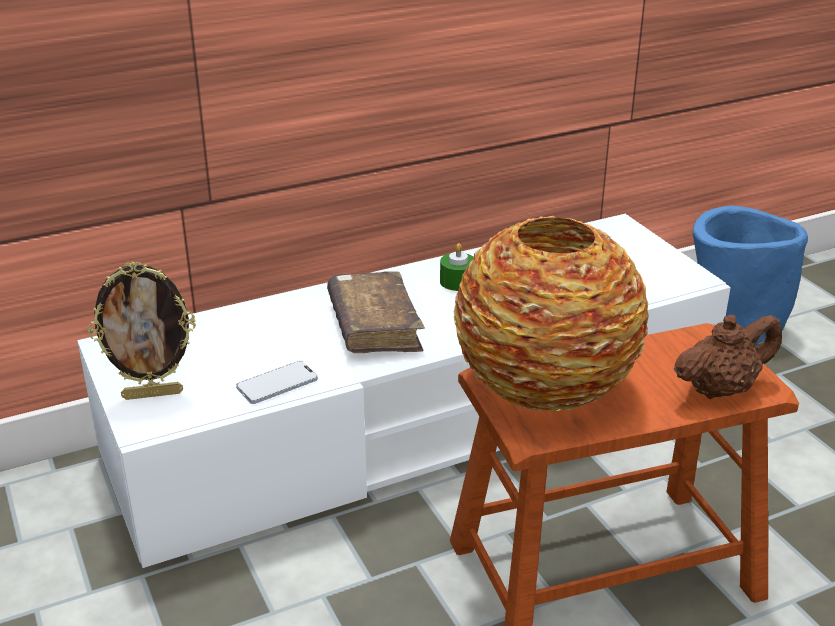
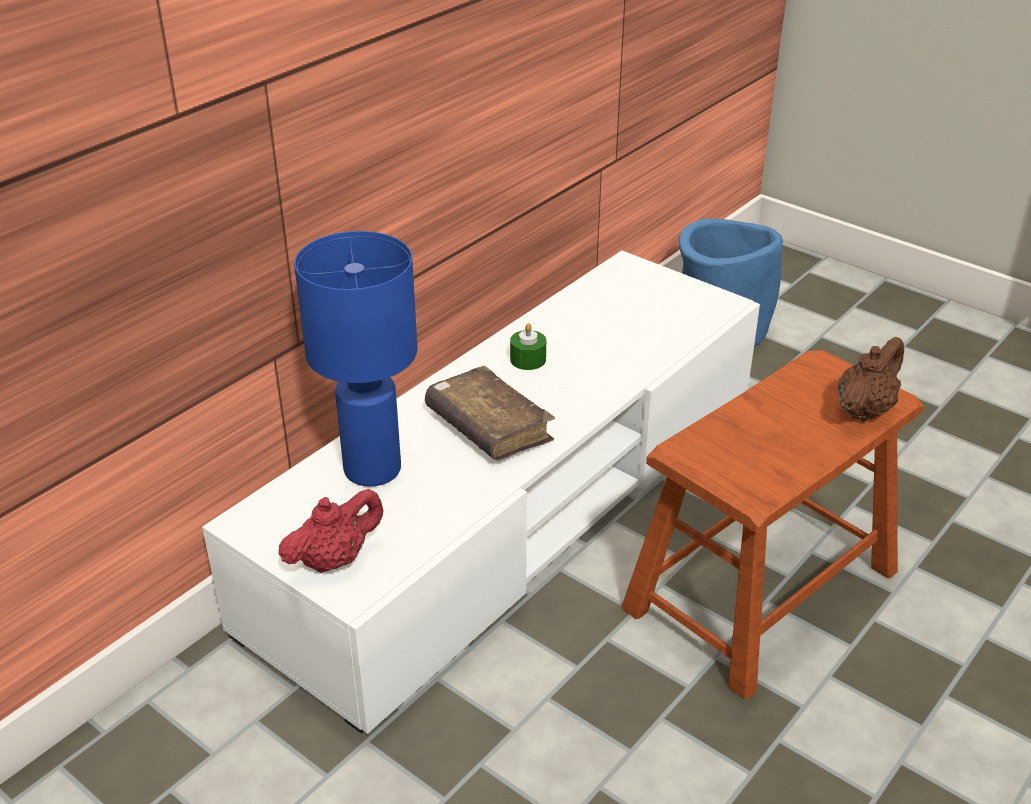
camera: 25 degrees left, 5 degrees up
picture frame [88,261,196,400] -> red teapot [279,489,383,573]
phone [236,361,318,404] -> none
vase [454,216,649,411] -> none
none -> blue table lamp [294,231,418,487]

